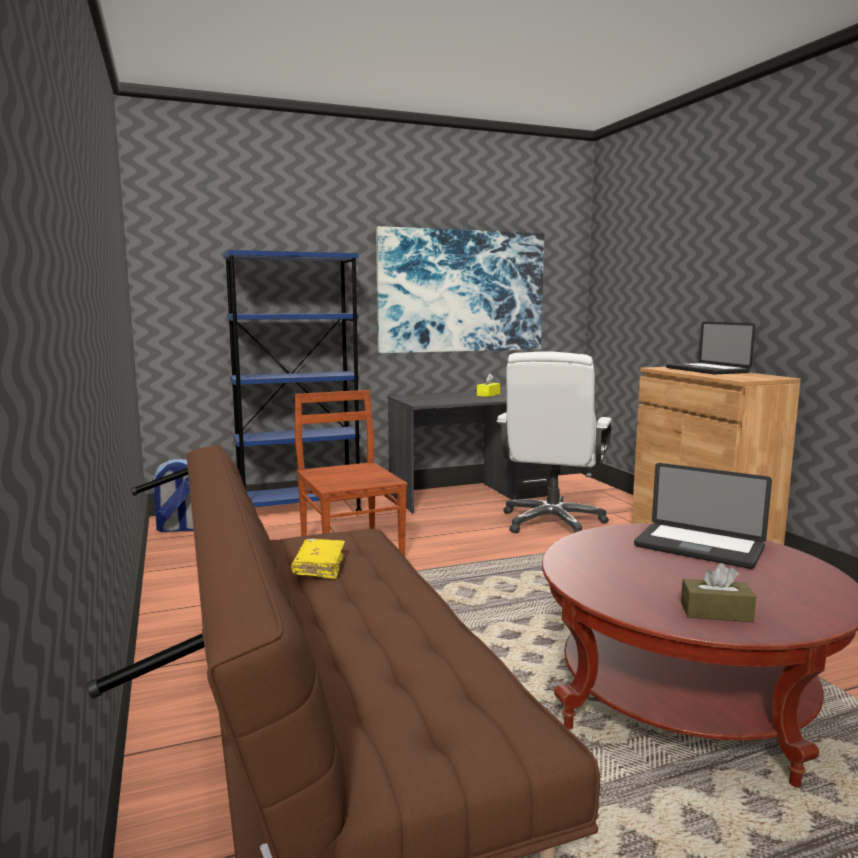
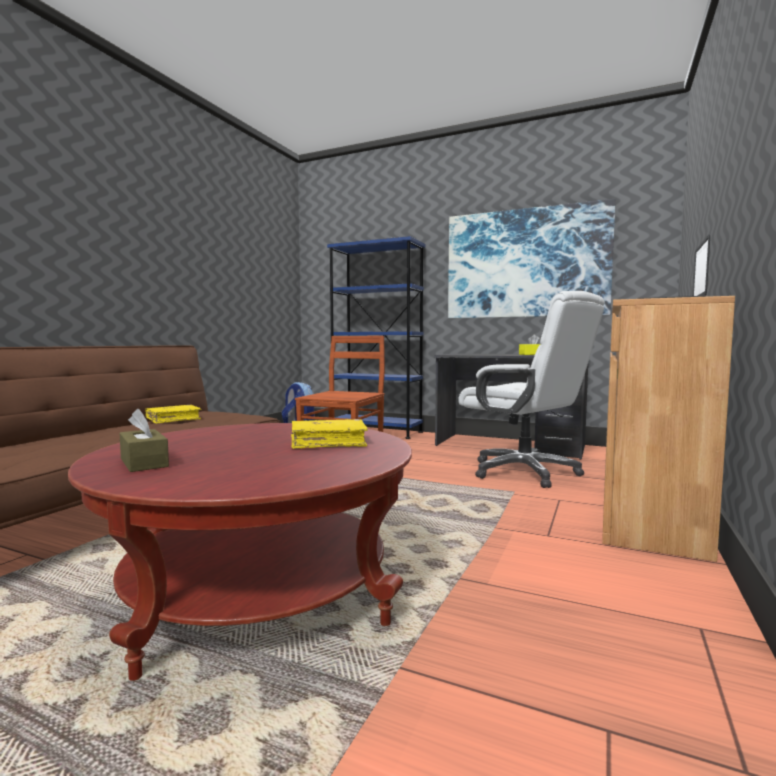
camera: 45 degrees right, 5 degrees down
white office chair [496,351,612,533] -> white office chair turned 105 degrees counterclockwise [458,291,605,488]
laptop [634,463,772,569] -> yellow book [291,419,368,449]

